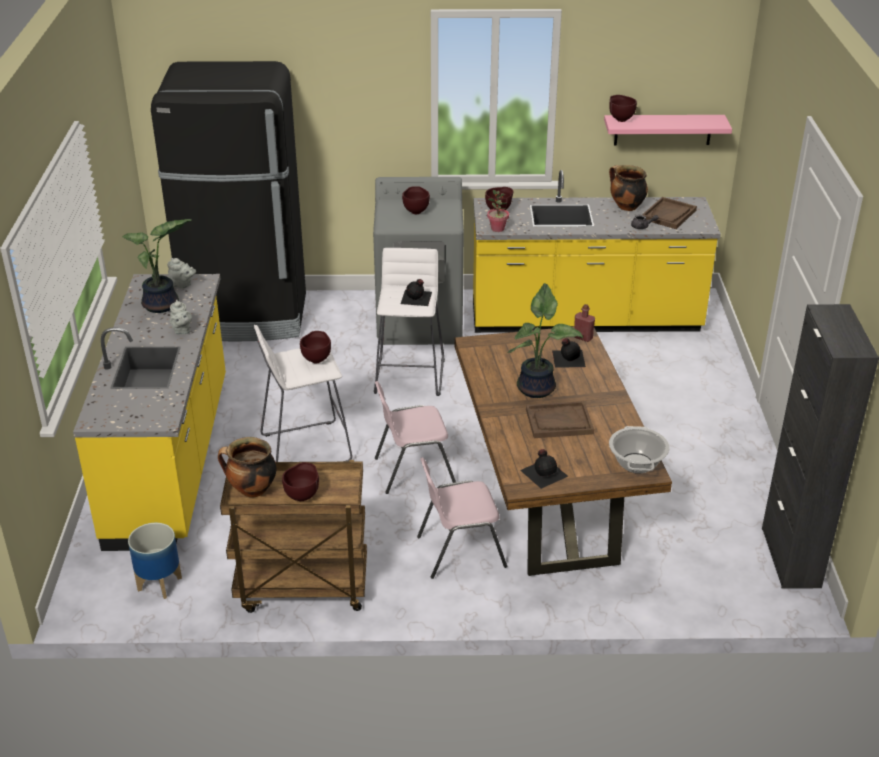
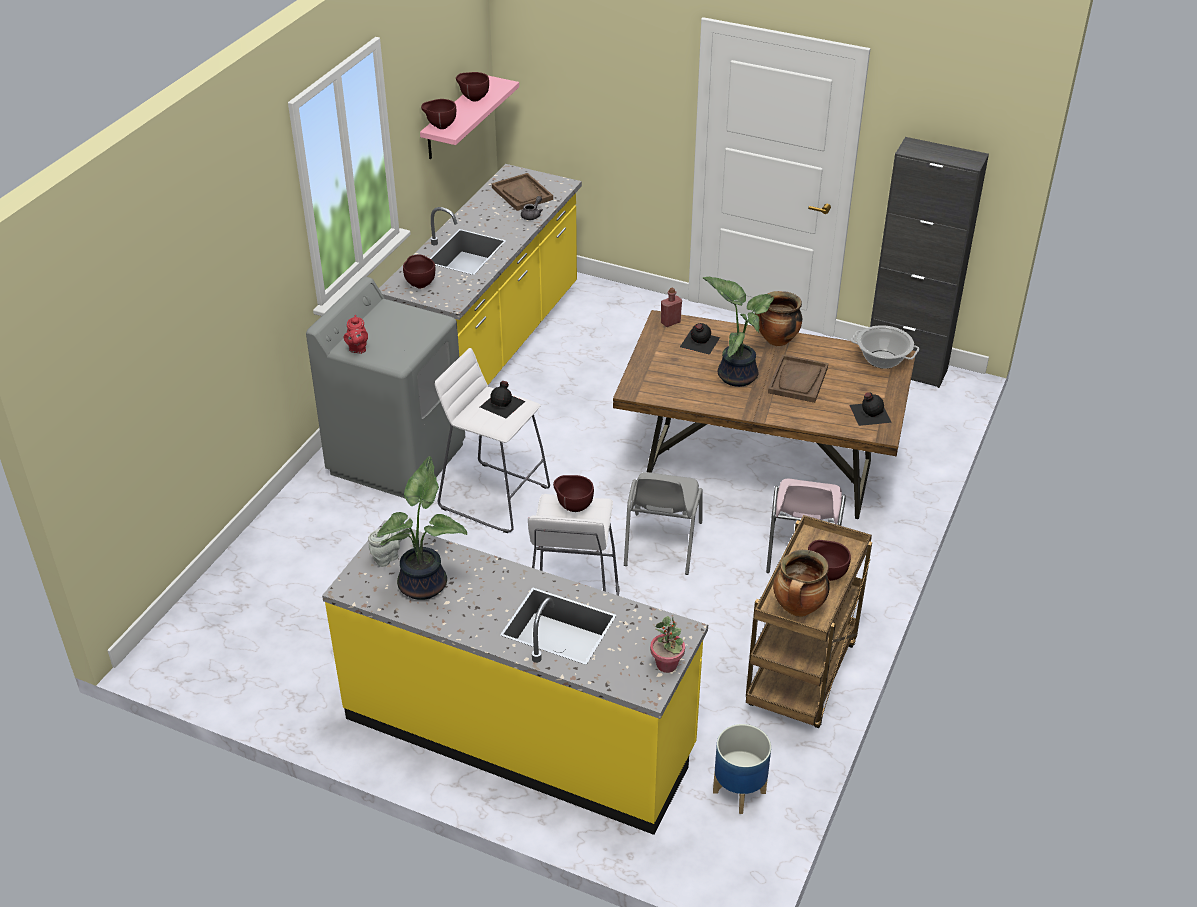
camera: 65 degrees left, 5 degrees up
black fridge [151,61,306,341] -> none
grey teapot [170,300,192,334] -> none
pink chair [375,381,456,494] -> grey chair [624,472,703,575]
brown bowl [402,186,430,214] -> brown bowl moved to [456,72,489,102]
potted plant [487,190,509,232] -> potted plant moved to [650,616,685,673]
cooking pot [609,165,648,211] -> cooking pot moved to [755,291,802,346]
none -> red teapot [344,315,368,354]

